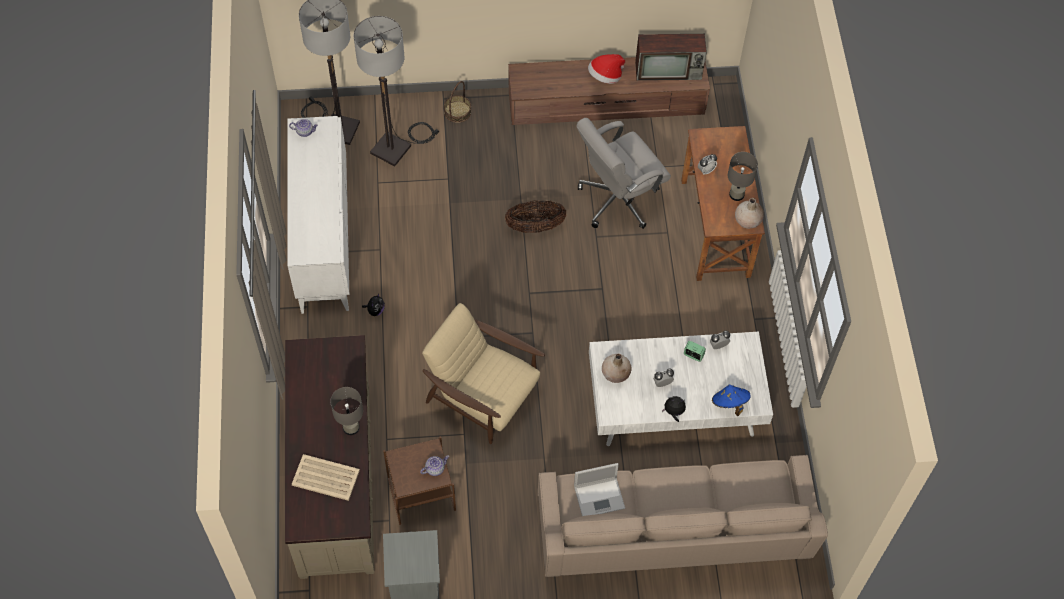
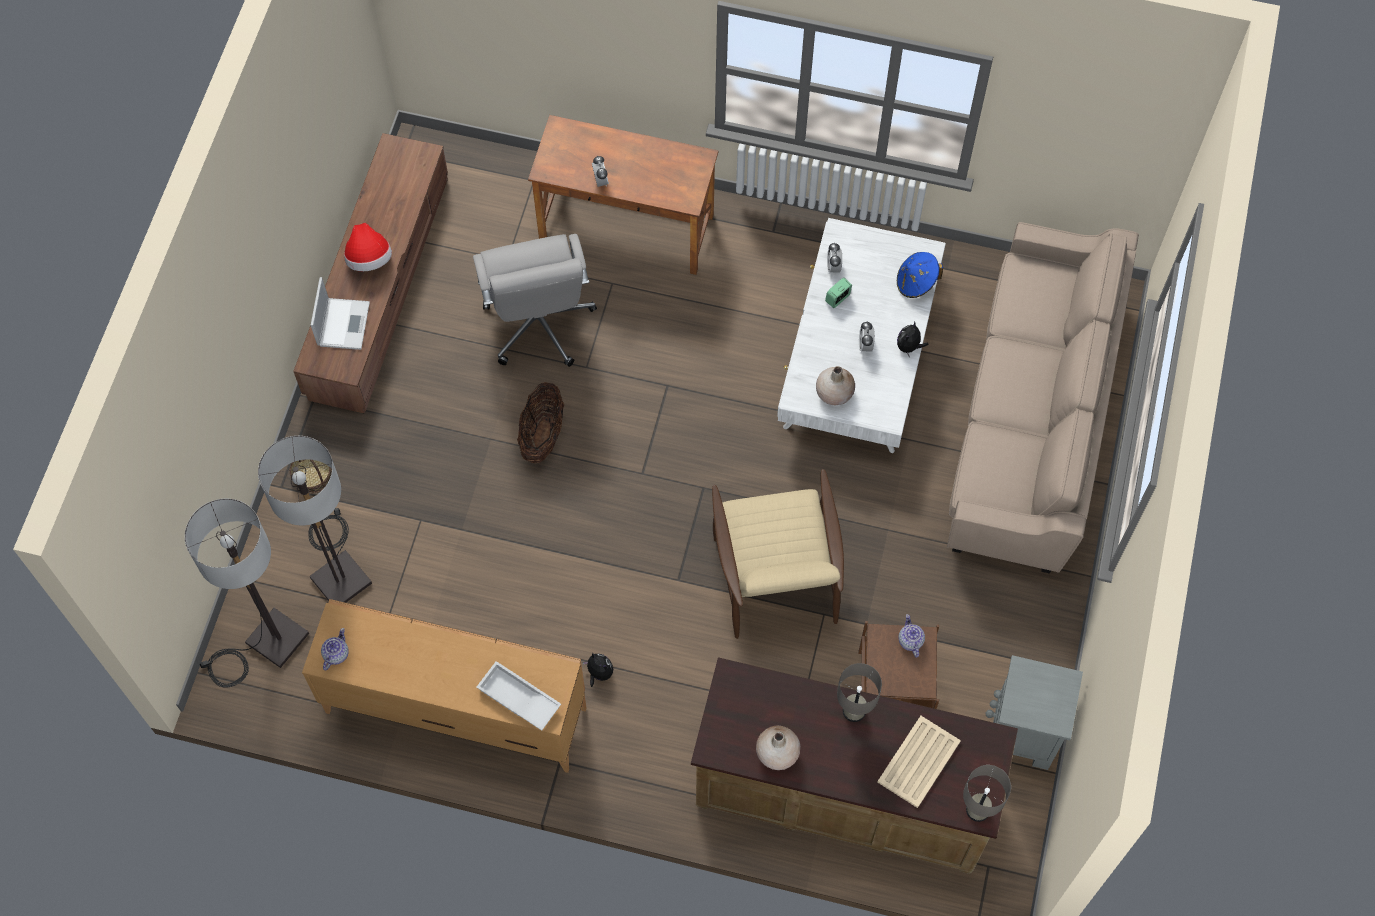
camera: 70 degrees left, 5 degrees up
white dresser [287,116,349,314] -> brown dresser [302,599,587,773]
beige armchair [422,303,545,444] -> beige armchair turned 60 degrees counterclockwise [712,469,844,639]
laptop [574,463,625,516] -> laptop moved to [311,277,370,350]
television [635,34,707,81] -> none
grey table lamp [728,152,758,201] -> grey table lamp moved to [963,765,1011,822]
beige vase [735,198,764,229] -> beige vase moved to [756,726,800,770]
none -> white tray [477,661,561,731]

